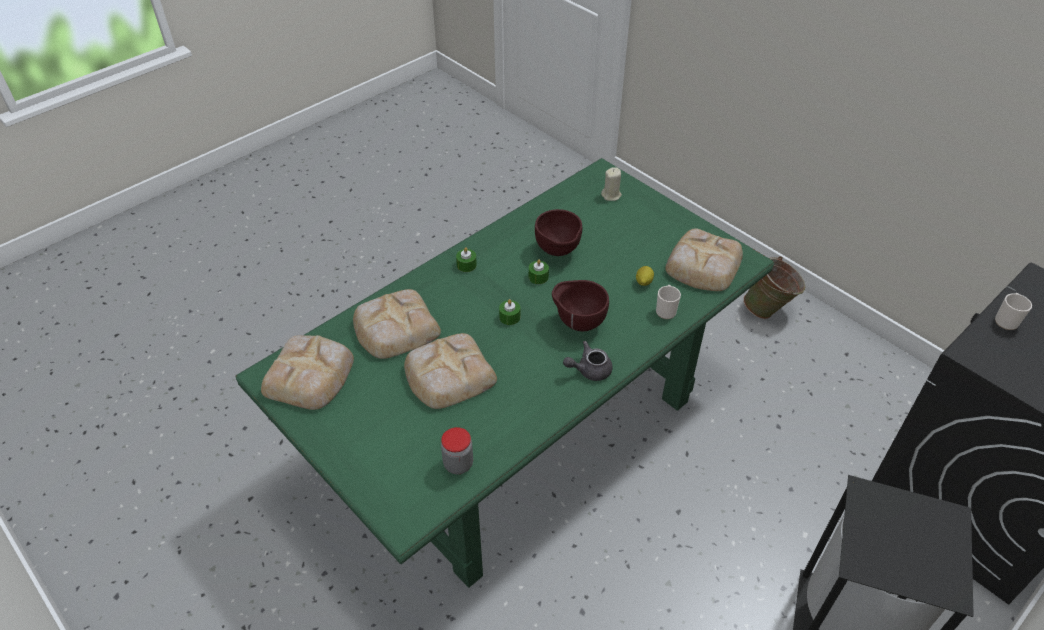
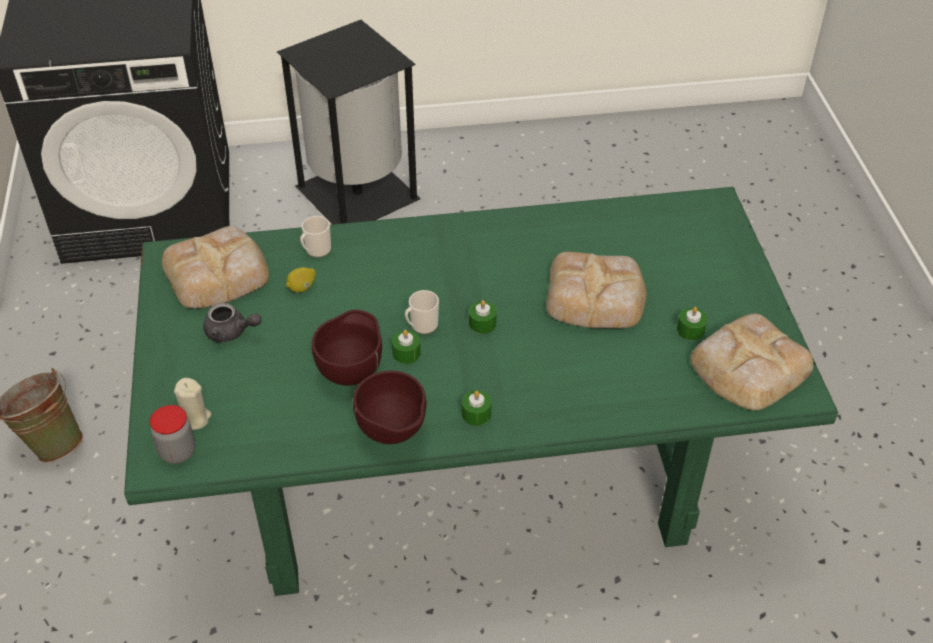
camera: 145 degrees left, 0 degrees up
bread [353,289,441,359] -> none
jar [441,427,473,474] -> jar moved to [150,405,195,464]
brown bowl [552,280,609,331] -> brown bowl moved to [353,371,426,444]
grey teapot [563,341,613,381] -> grey teapot moved to [203,303,261,342]
mug [995,293,1032,330] -> mug moved to [405,290,439,334]
none -> green candle [677,307,707,341]

